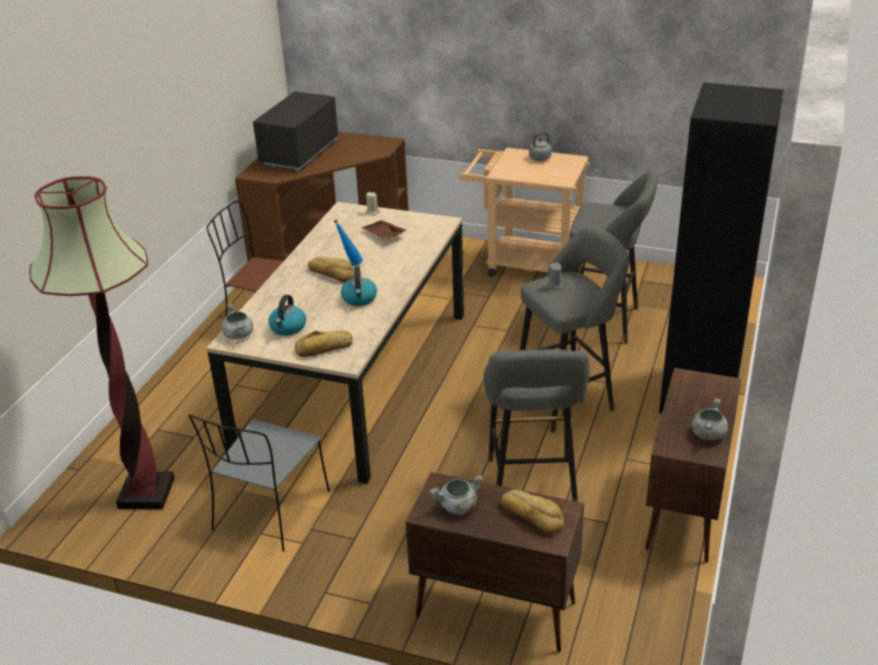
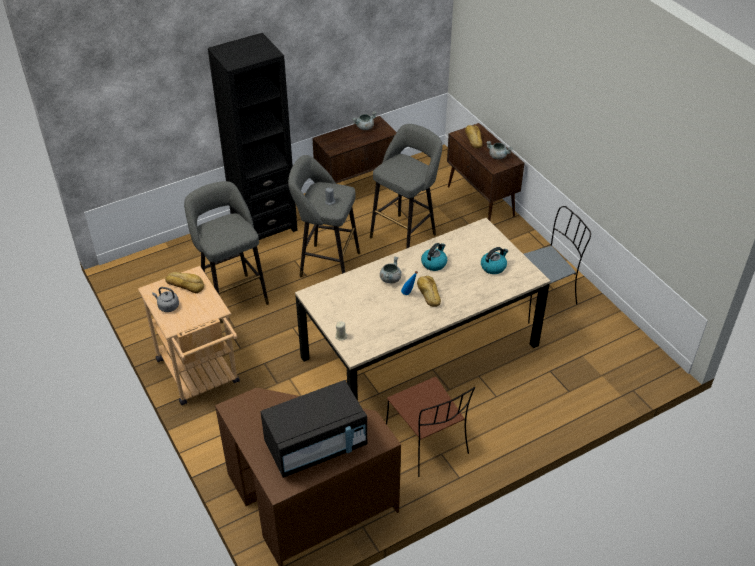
camera: 140 degrees left, 10 degrees up
floor lamp [29,176,175,509] -> none
grey cooking pot [222,303,253,339] -> grey cooking pot moved to [380,257,402,284]
bread [295,330,353,357] -> bread moved to [165,272,204,293]
brown tray [361,220,406,239] -> none

